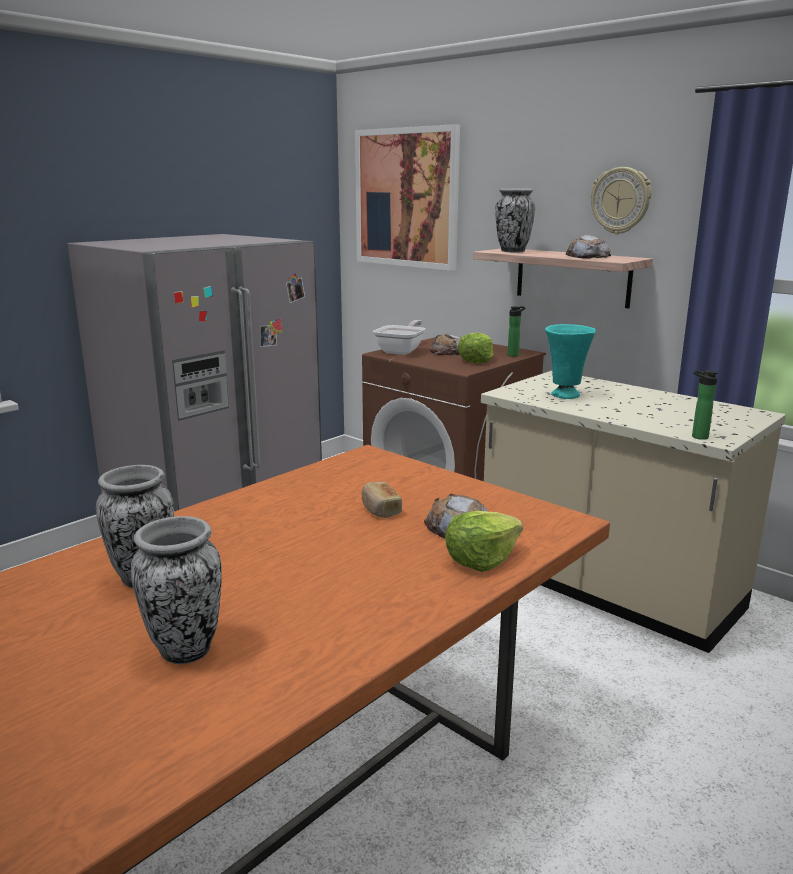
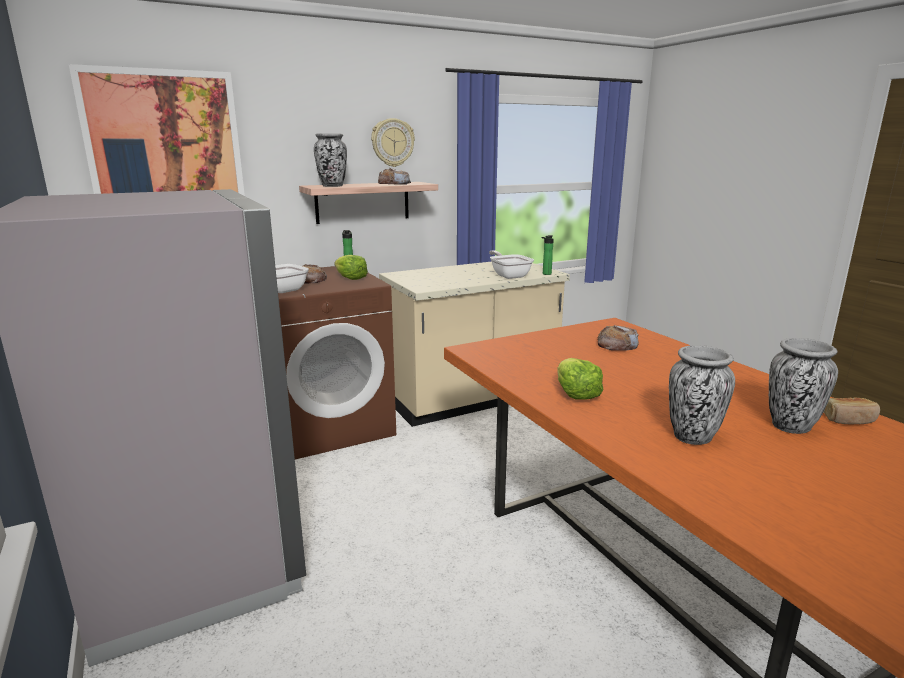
camera: 70 degrees left, 0 degrees up
bread [362,482,402,518] -> bread moved to [824,397,880,424]
lettuce [445,511,523,572] -> lettuce moved to [557,358,603,400]
turquoise vase [545,324,596,399] -> none
none -> frying pan [489,250,534,279]

